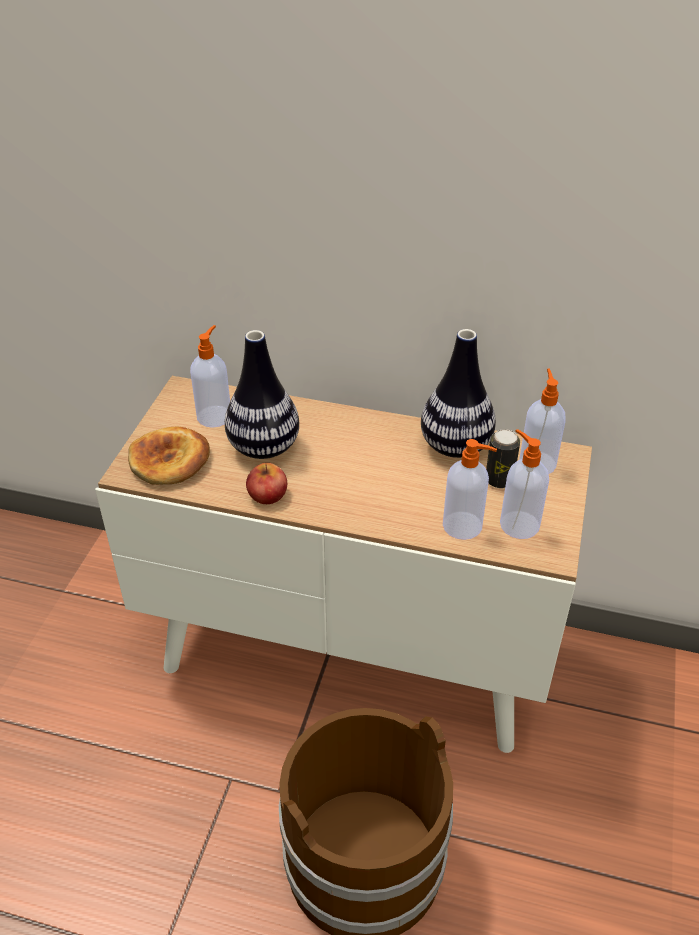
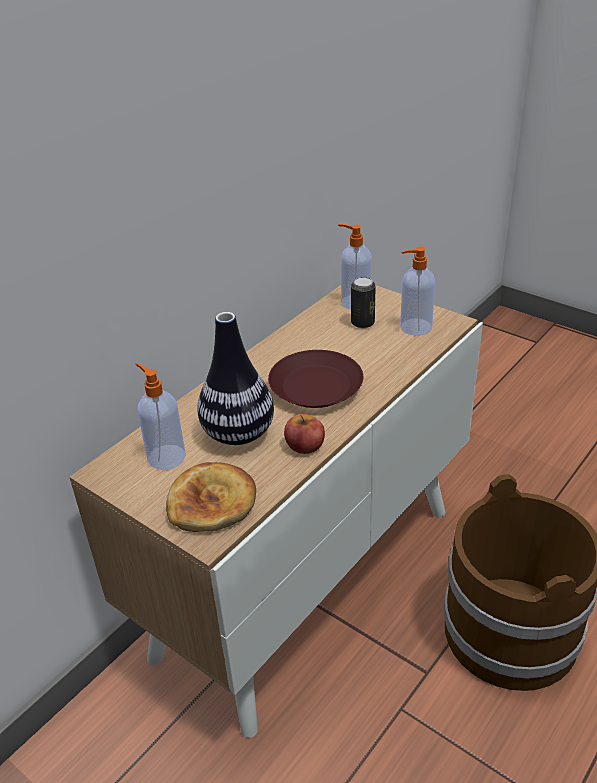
camera: 65 degrees left, 5 degrees down
vase [421,329,496,458] -> none
soap dispenser [443,439,497,540] -> none
none -> brown plate [268,350,363,408]

